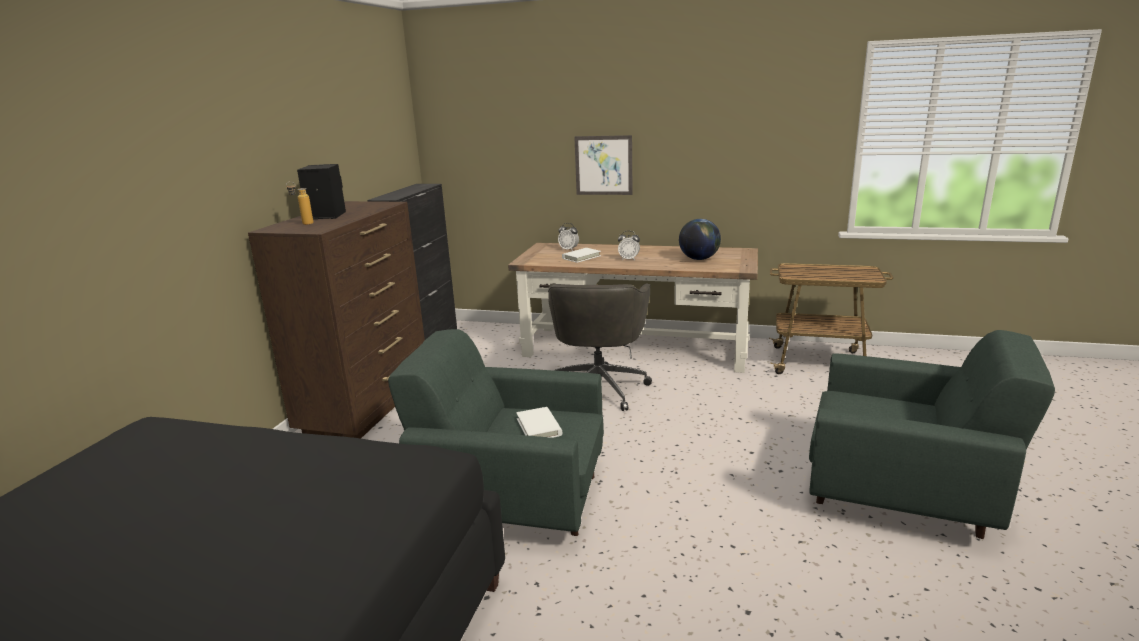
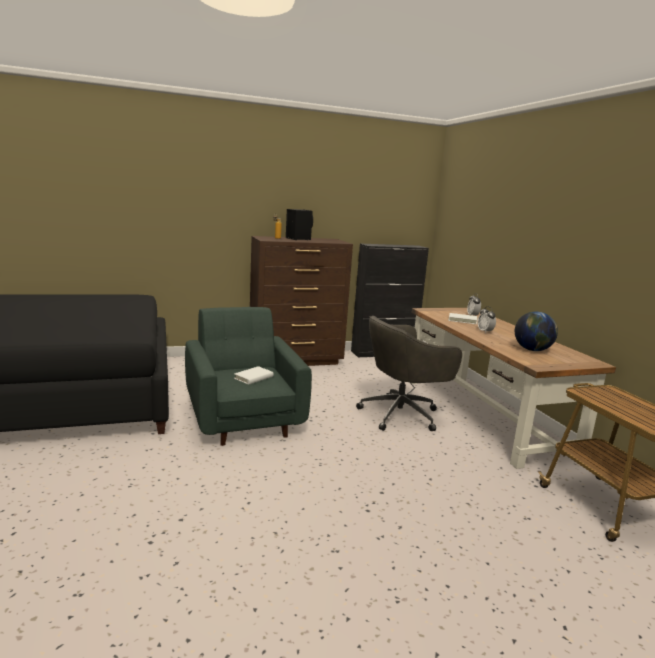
camera: 55 degrees right, 5 degrees down
picture [574,135,633,195] -> none
green armchair [809,330,1055,539] -> none

